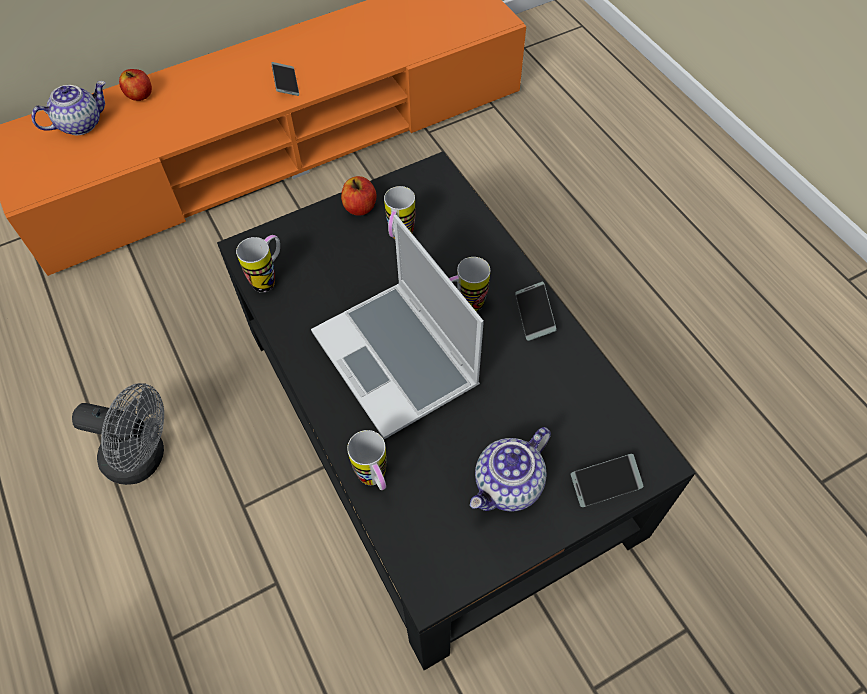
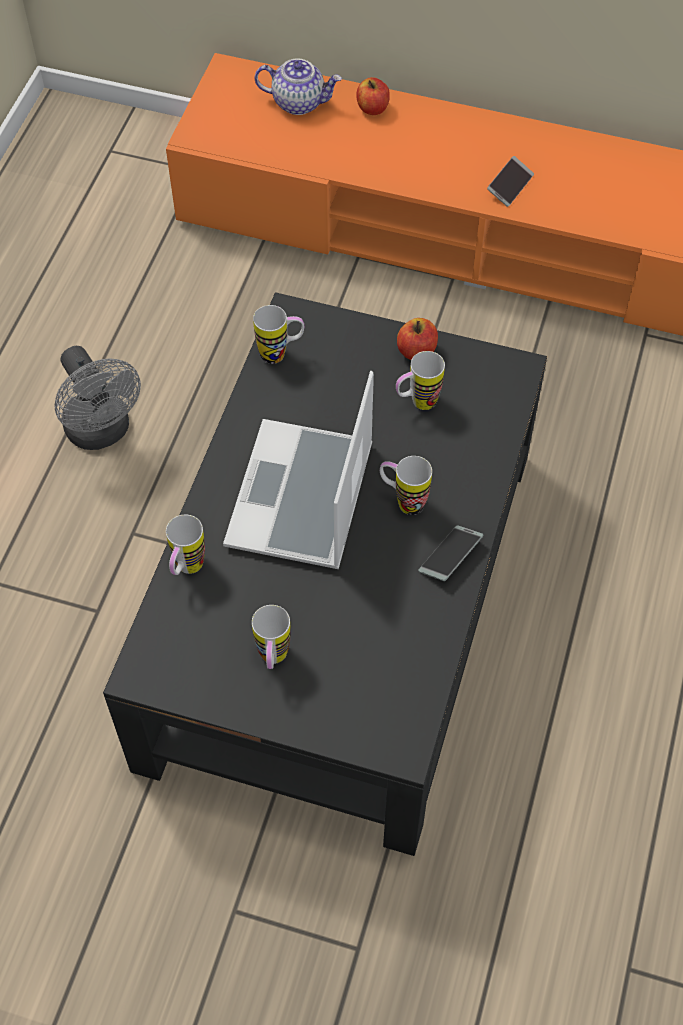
camera: 45 degrees right, 0 degrees up
teapot [470,427,551,512] -> mug [252,605,291,669]
phone [570,454,643,507] -> none

